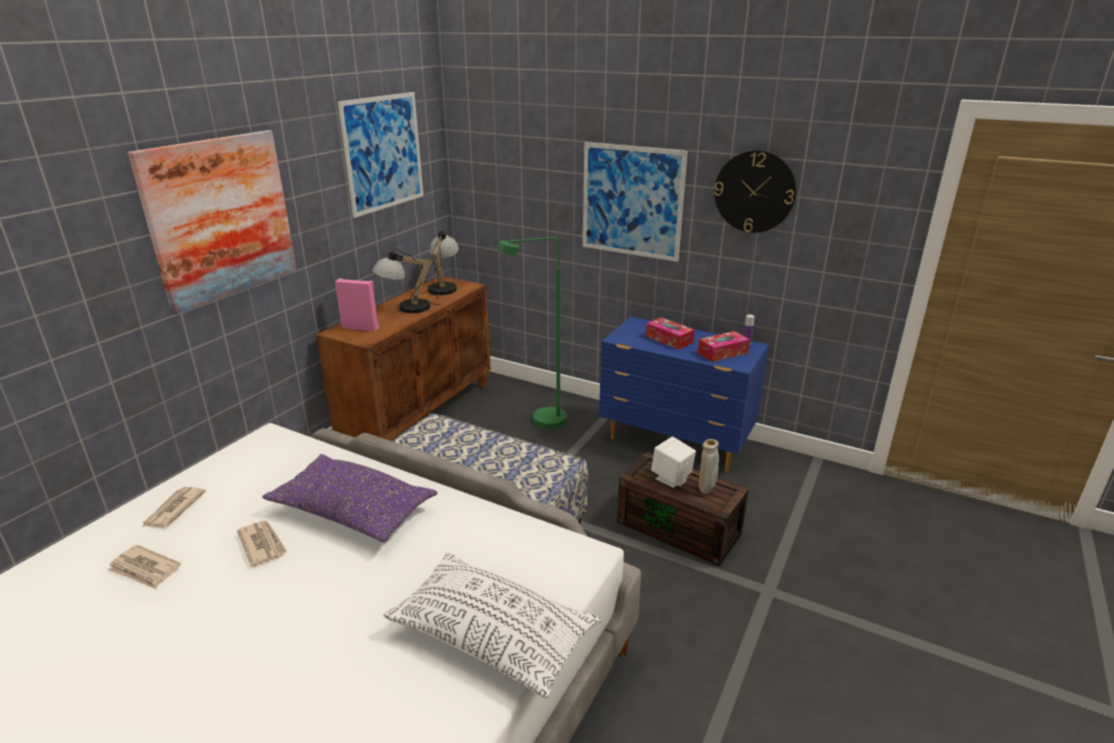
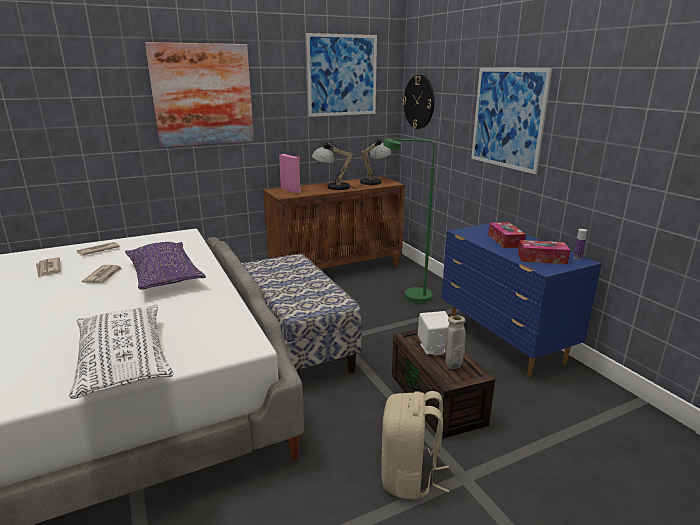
camera: 35 degrees right, 5 degrees down
wall clock [714,150,796,233] -> wall clock moved to [403,75,434,129]
none -> beige backpack [381,391,449,500]

